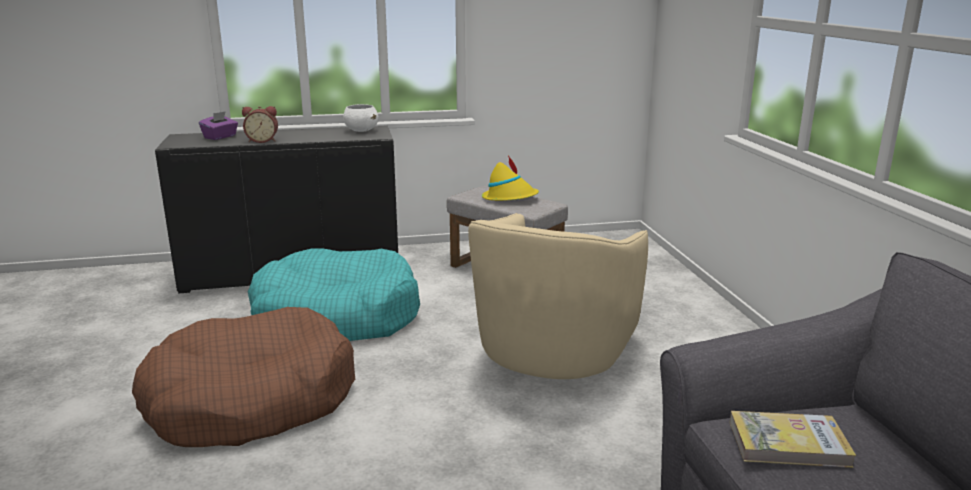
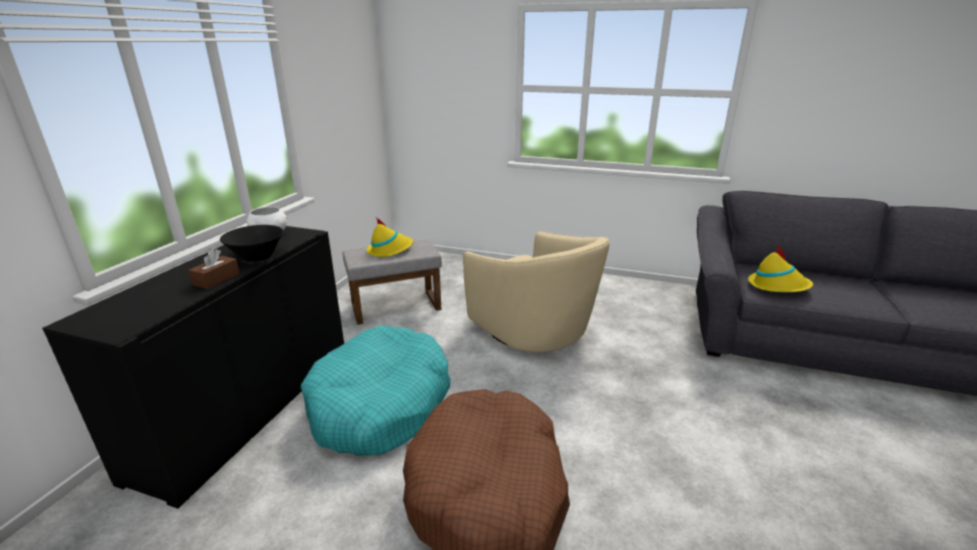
camera: 60 degrees left, 5 degrees up
purple tissue box [199,111,238,140] -> none
alarm clock [242,106,278,143] -> brown tissue box [188,249,240,289]
book [730,411,856,468] -> yellow hat [748,245,813,292]
none -> black bowl [220,225,283,262]

